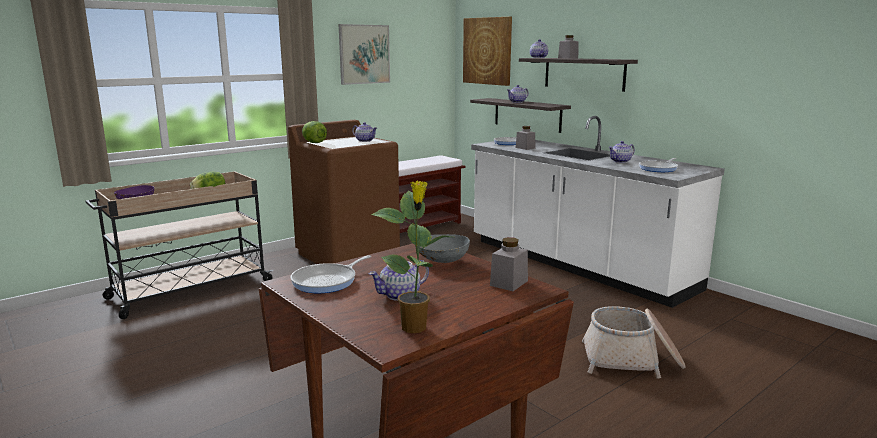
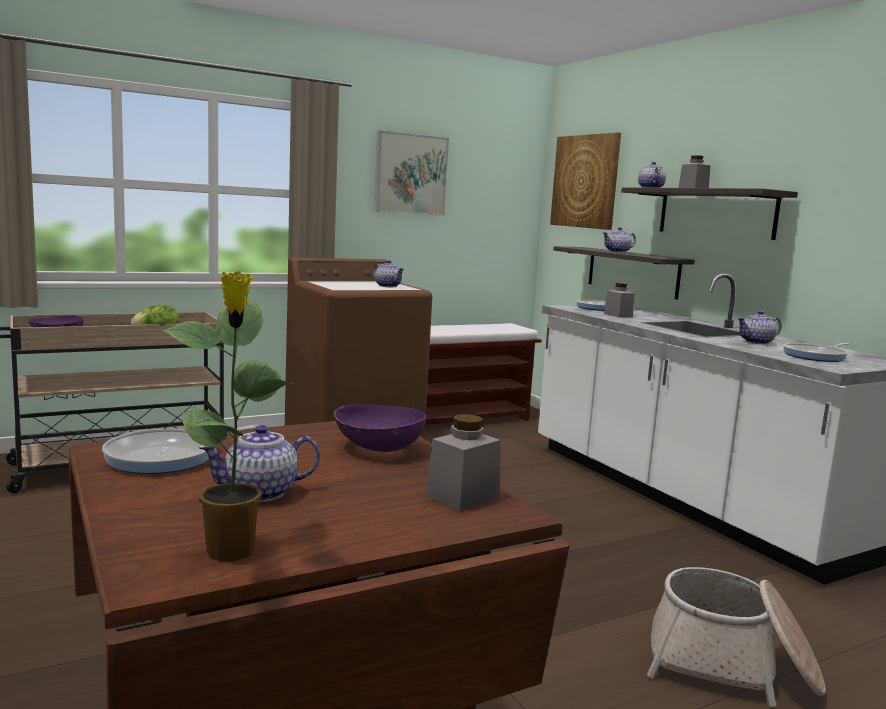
camera: 10 degrees right, 5 degrees down
lettuce [302,121,327,143] -> none
grey bowl [415,234,470,263] -> purple bowl [334,404,426,452]

